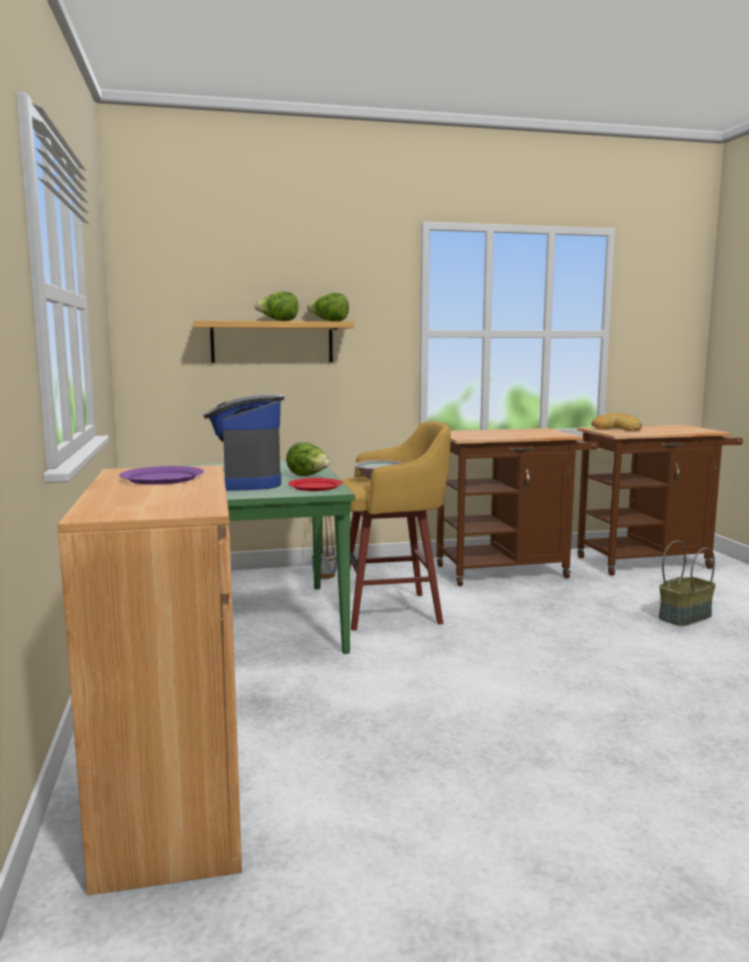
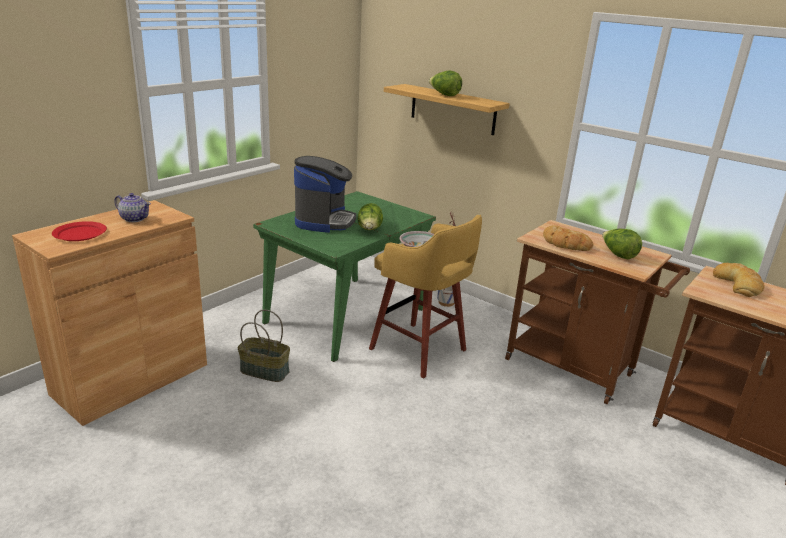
camera: 50 degrees right, 15 degrees up
purple plate [119,466,204,485] -> teapot [114,193,151,222]
coffee machine [203,394,284,491] -> coffee machine turned 150 degrees clockwise [294,156,356,233]
red plate [288,478,343,491] -> red plate moved to [52,221,107,241]
lettuce [307,293,349,322] -> lettuce moved to [602,229,642,259]
basket [659,540,716,626] -> basket moved to [238,310,290,382]
none -> bread [543,225,593,251]

